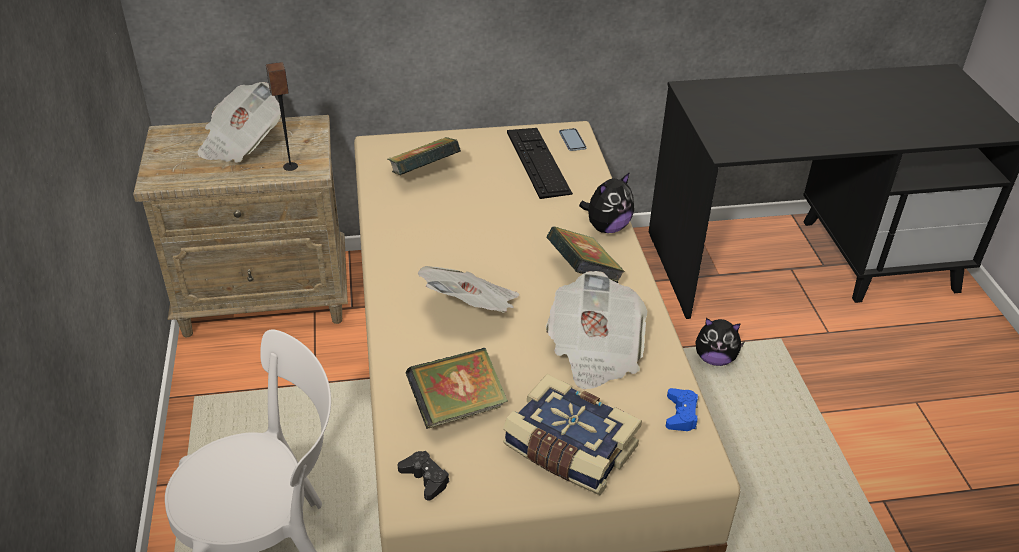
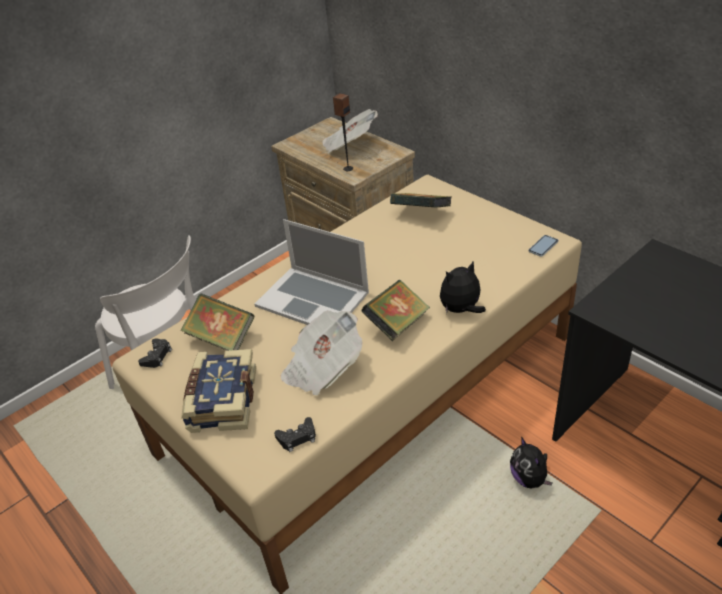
camera: 60 degrees right, 0 degrees up
newspaper [418,266,520,313] -> laptop [255,219,369,325]
keyboard [507,128,573,199] -> none
plush toy [579,172,634,233] -> plush toy turned 135 degrees clockwise [440,261,486,313]
blue game controller [666,388,698,431] -> black game controller [274,417,316,452]

